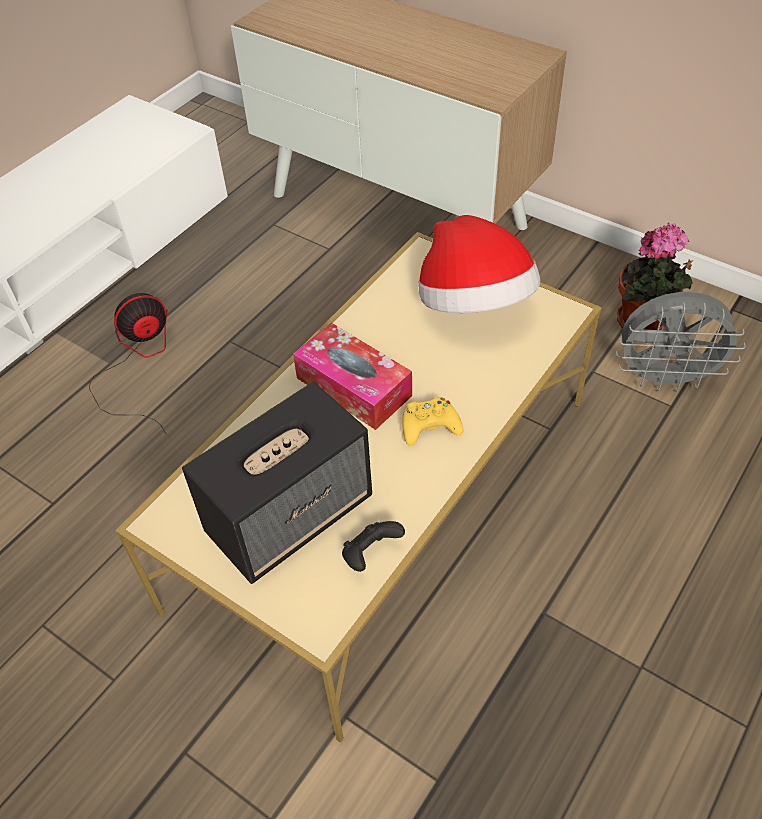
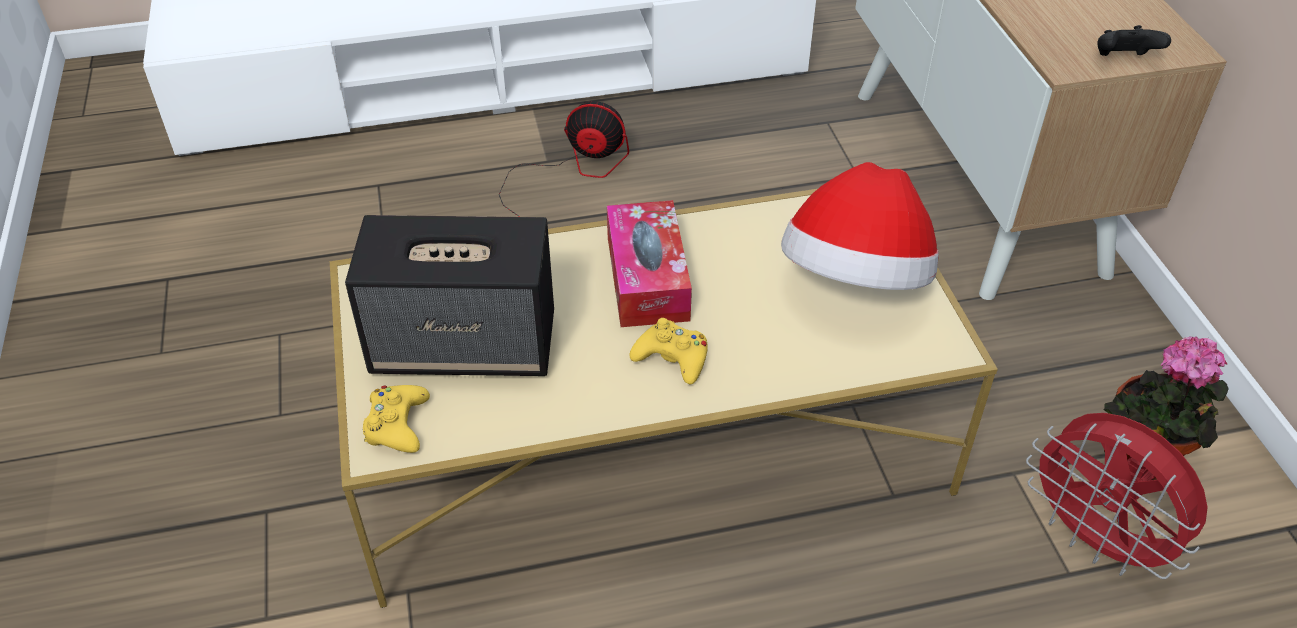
camera: 40 degrees right, 5 degrees down
black game controller [342,521,405,572] -> black game controller moved to [1097,25,1171,56]
grey fan [616,292,746,392] -> red fan [1026,413,1208,579]
none -> yellow game controller [363,385,430,453]

